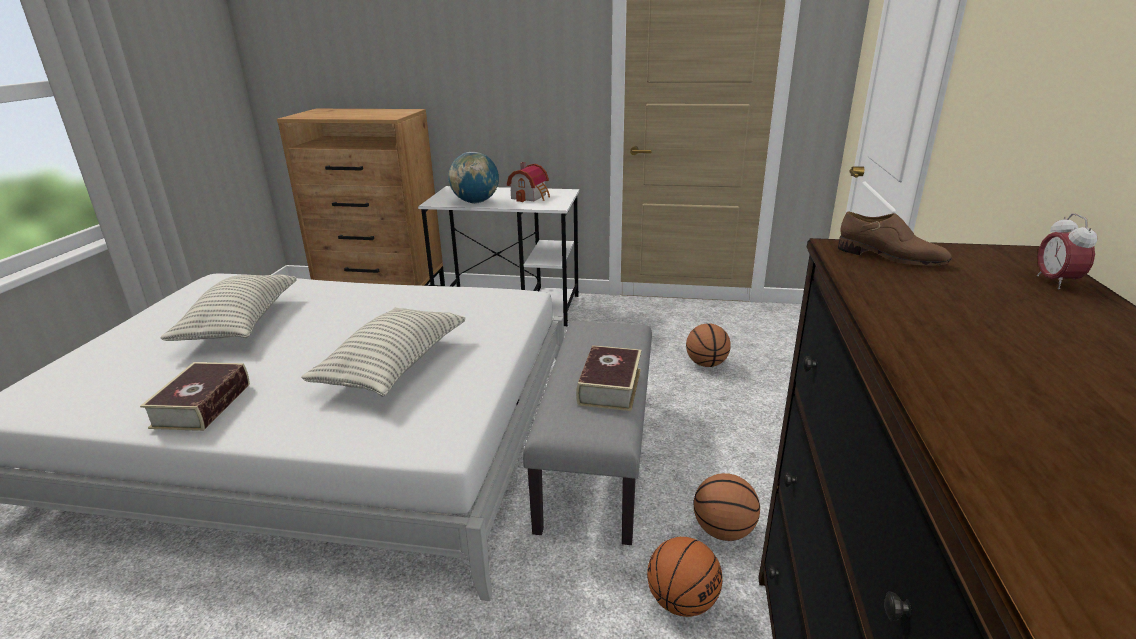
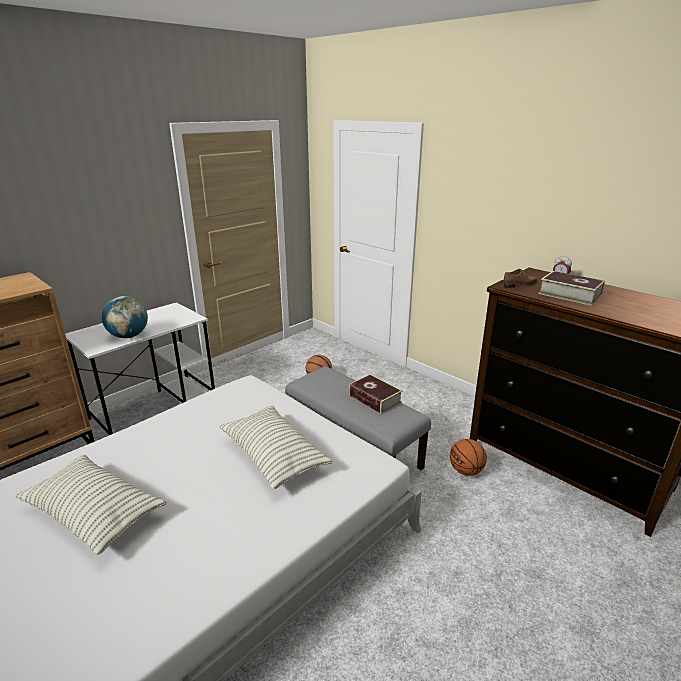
camera: 55 degrees left, 0 degrees up
book [140,362,250,431] -> book moved to [539,271,605,306]
toy house [507,162,550,202] -> none
basketball [693,473,760,541] -> none

